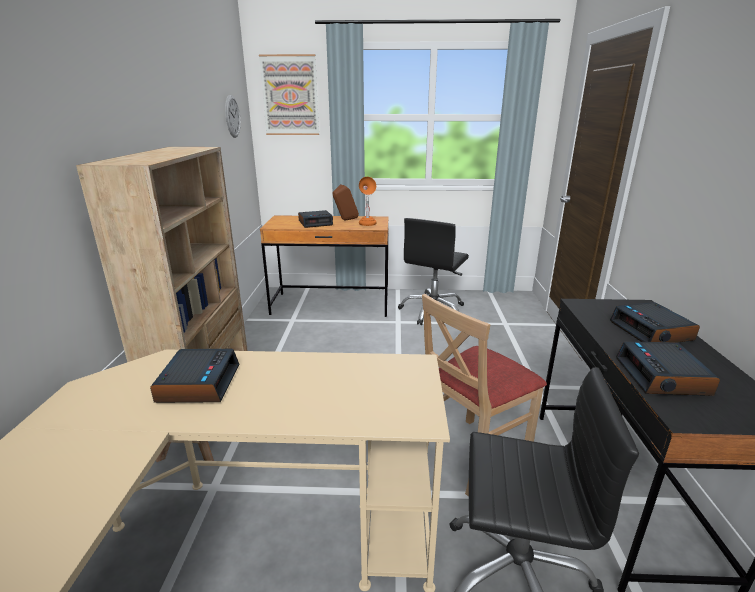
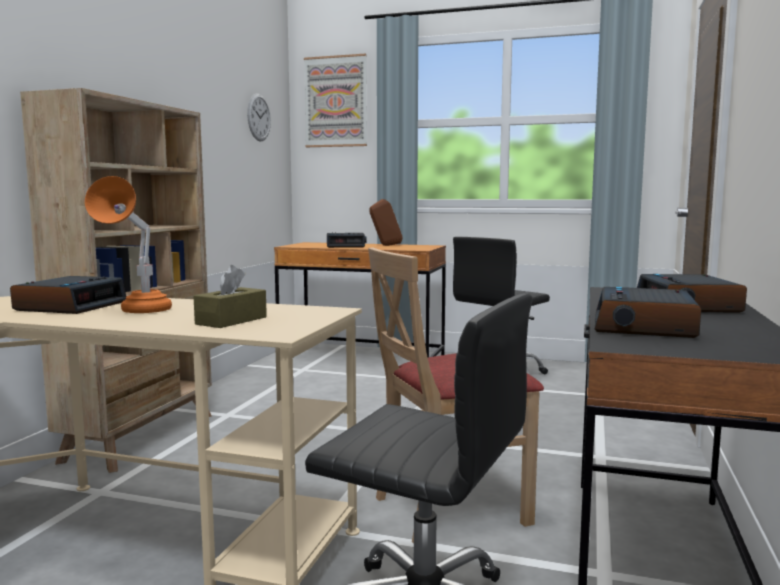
camera: 15 degrees right, 15 degrees down
orange table lamp [359,177,376,226] -> orange table lamp moved to [85,176,172,313]
none -> brown tissue box [194,265,267,328]

